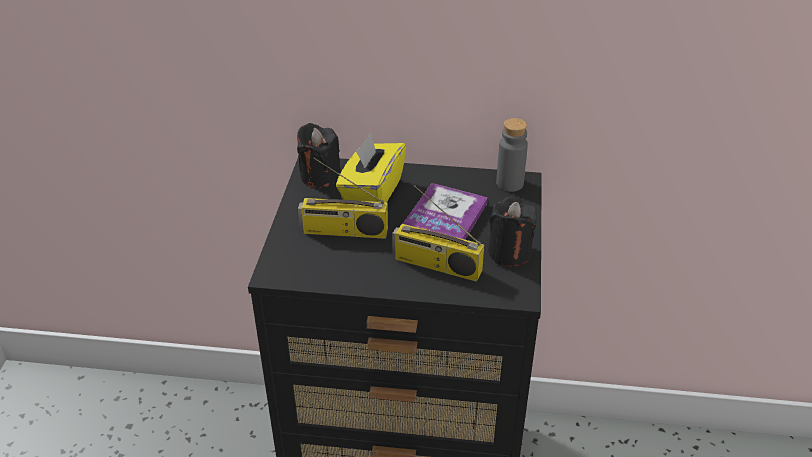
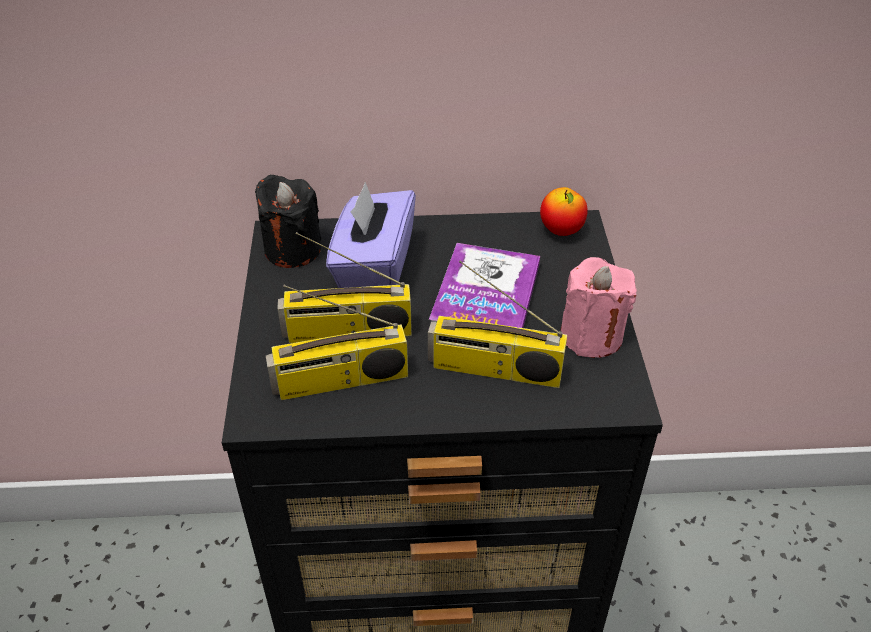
camera: 10 degrees left, 5 degrees up
yellow tissue box [336,133,406,202] -> purple tissue box [326,182,416,288]
black candle [488,196,537,266] -> pink candle [561,257,637,358]
grey bottle [496,118,528,192] -> apple [540,187,588,236]
none -> radio [266,285,408,400]

